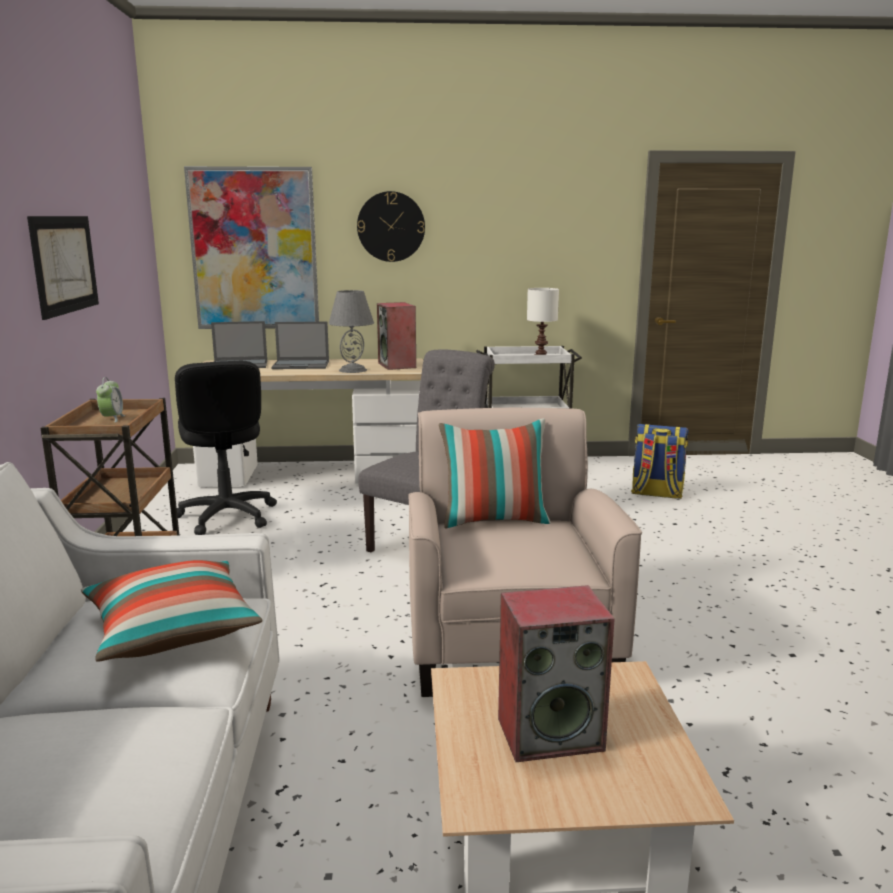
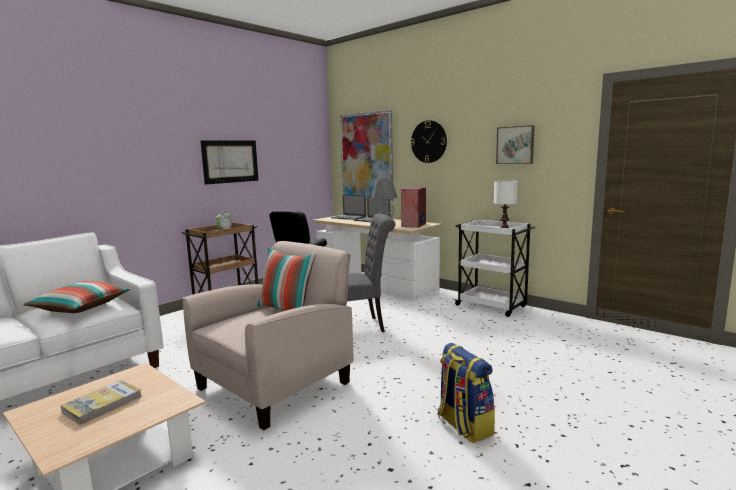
camera: 45 degrees right, 5 degrees down
speaker [498,585,615,762] -> book [60,380,142,425]
backpack [631,424,689,499] -> backpack moved to [438,343,495,443]
none -> picture [496,125,535,164]

